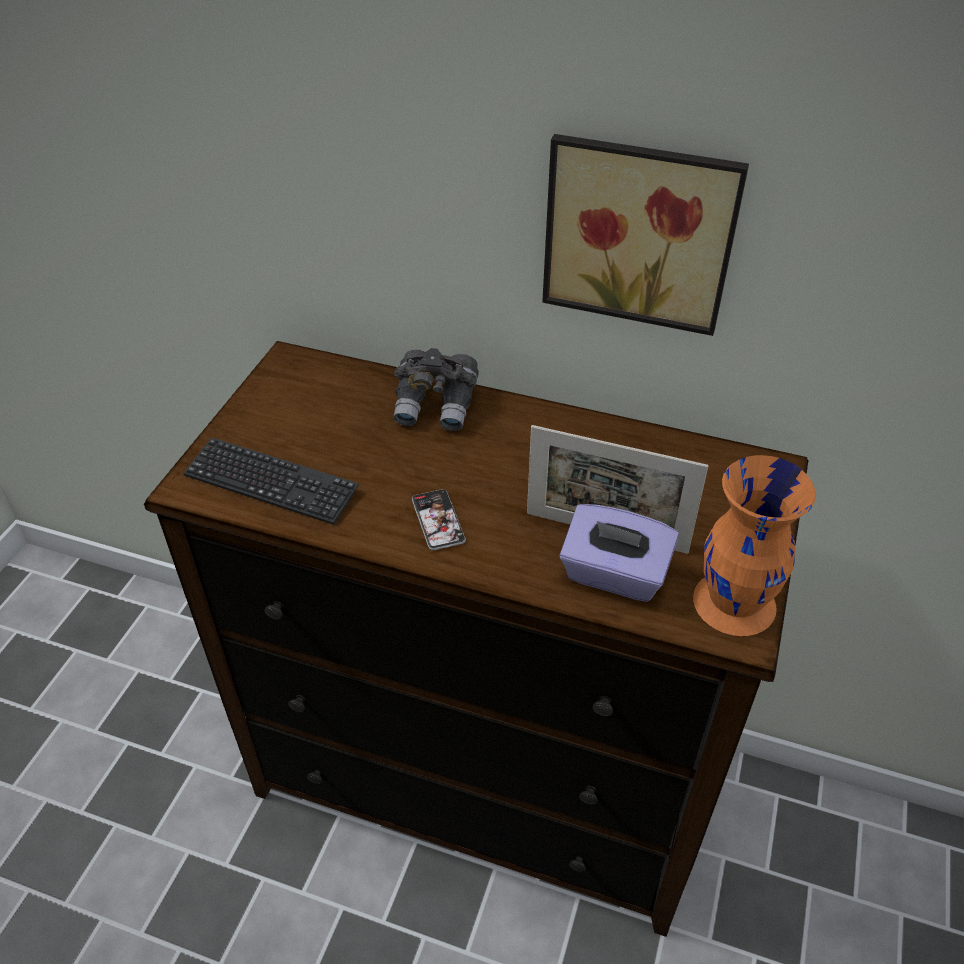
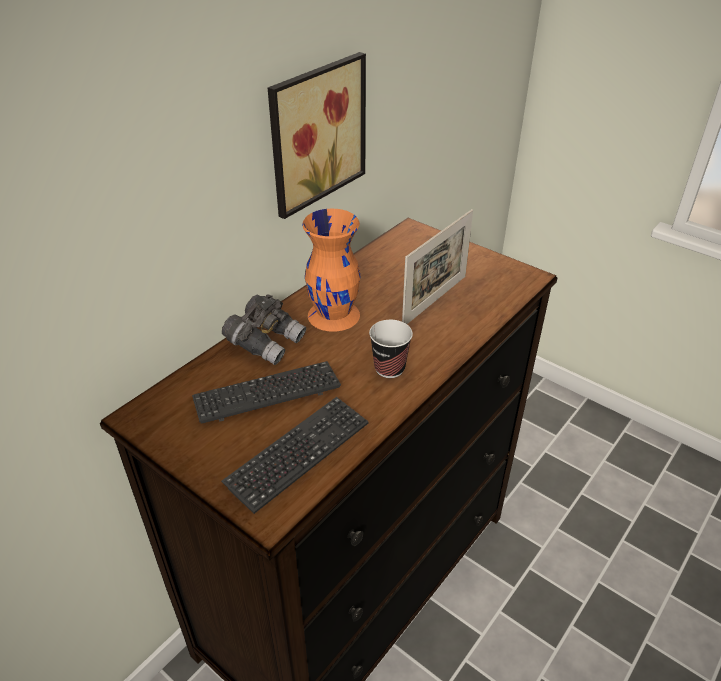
camera: 70 degrees left, 5 degrees down
phone [412,489,466,550] -> cup [369,320,413,378]
purple tissue box [560,504,679,602] -> none
orange vase [693,455,816,636] -> orange vase moved to [302,209,361,332]
none -> keyboard [192,361,341,424]

